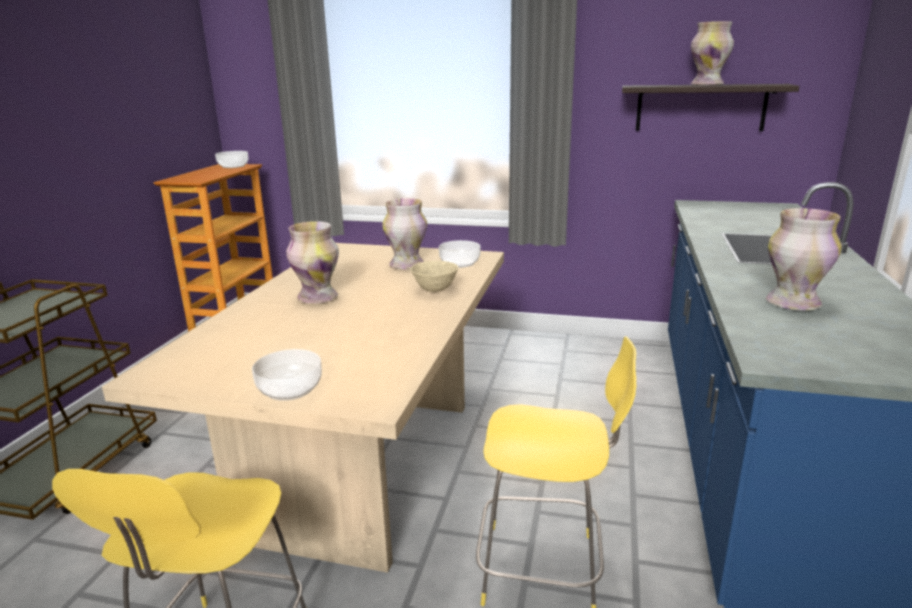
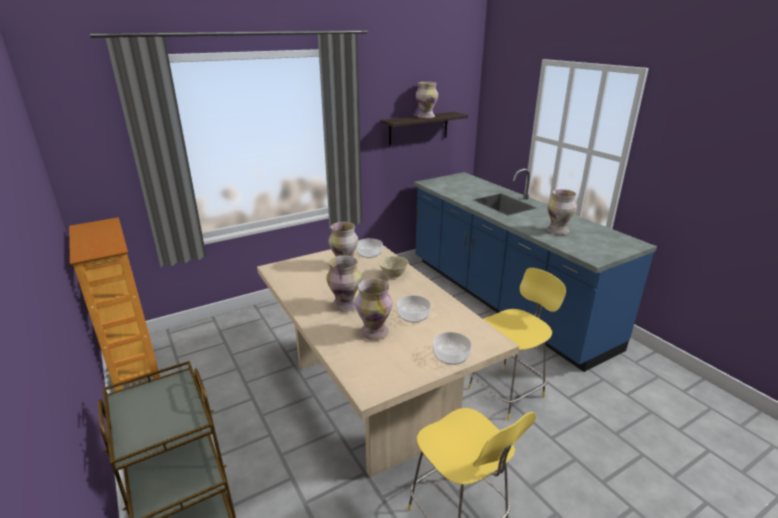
camera: 45 degrees left, 5 degrees up
bowl [215,151,248,168] -> bowl moved to [397,295,431,323]
none -> vase [355,278,393,340]

